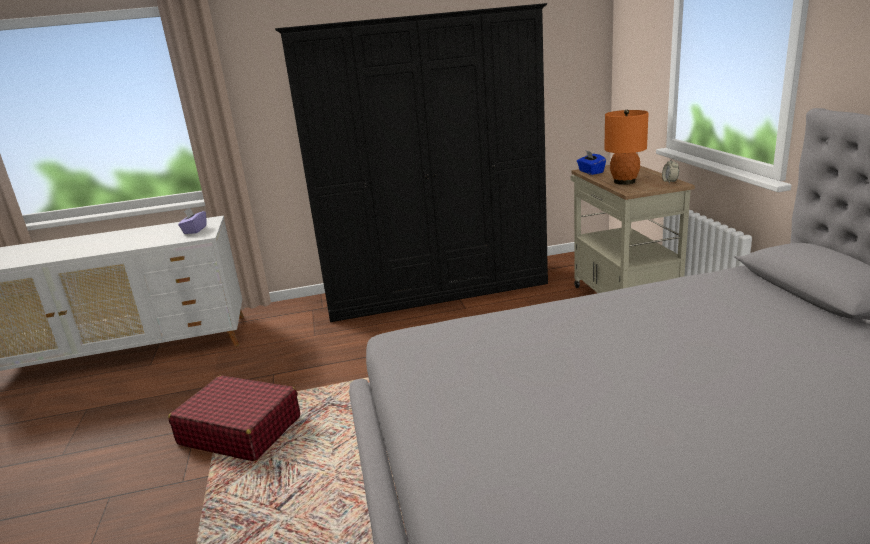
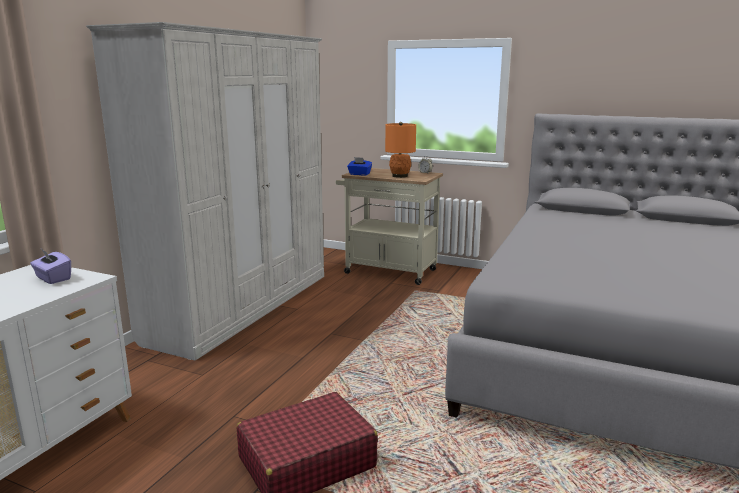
camera: 55 degrees left, 5 degrees down
black wardrobe [275,3,548,322] -> white wardrobe [86,22,324,361]

